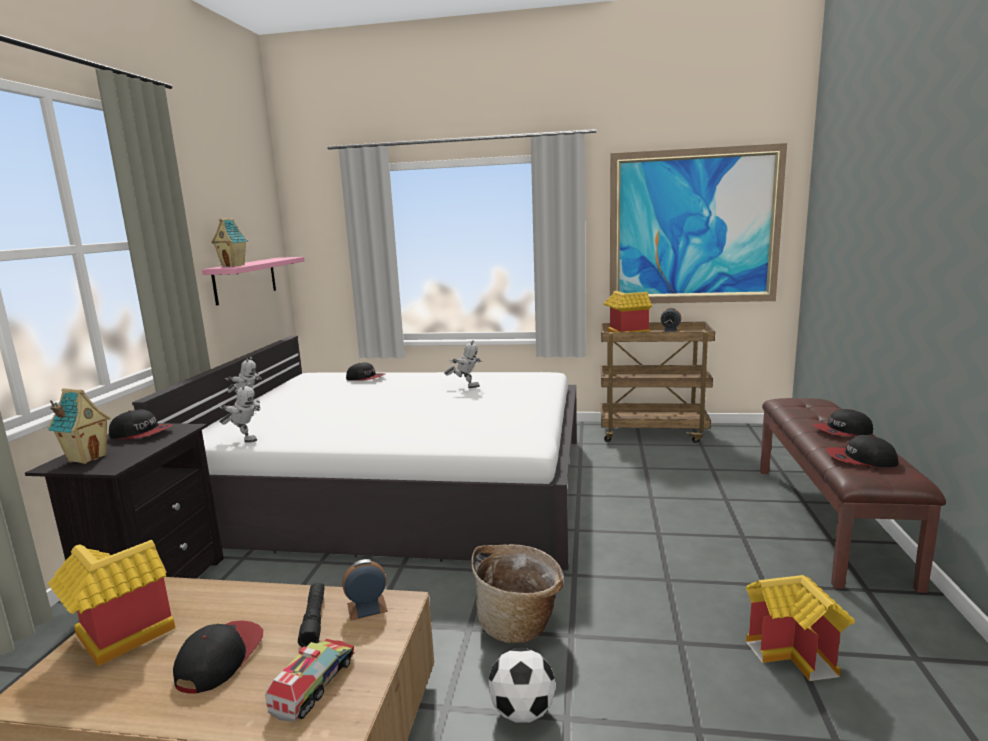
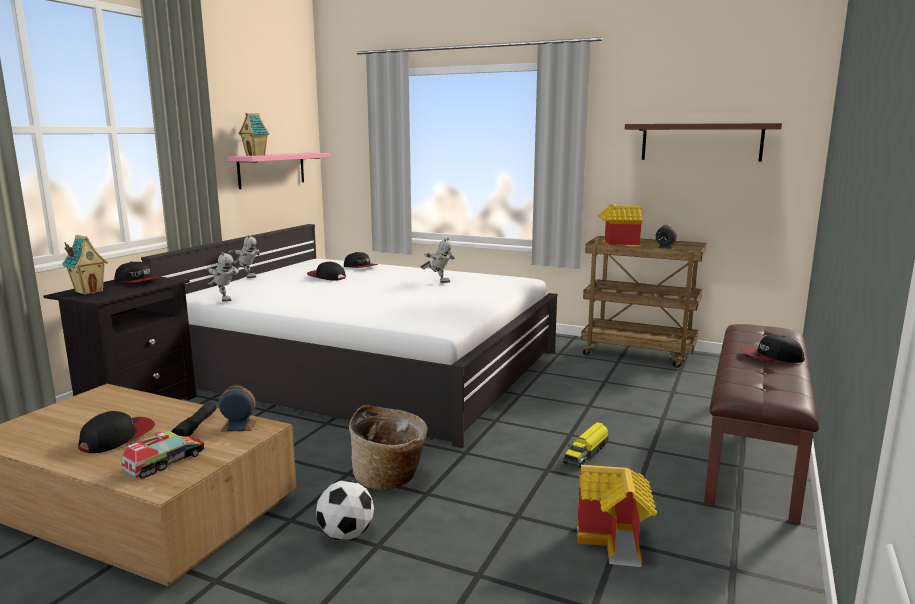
camera: 15 degrees right, 0 degrees up
toy house [47,540,175,666] -> none
picture [610,143,787,303] -> brown shelf [625,123,782,162]
cap [826,435,899,467] -> cap moved to [307,262,346,281]
none -> toy truck [563,422,609,468]

